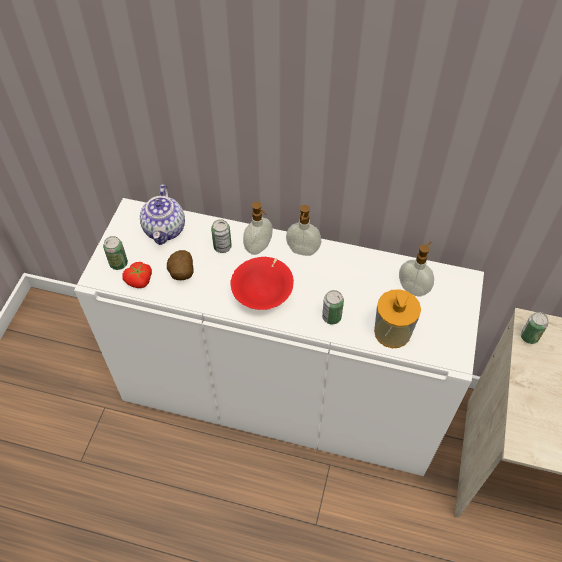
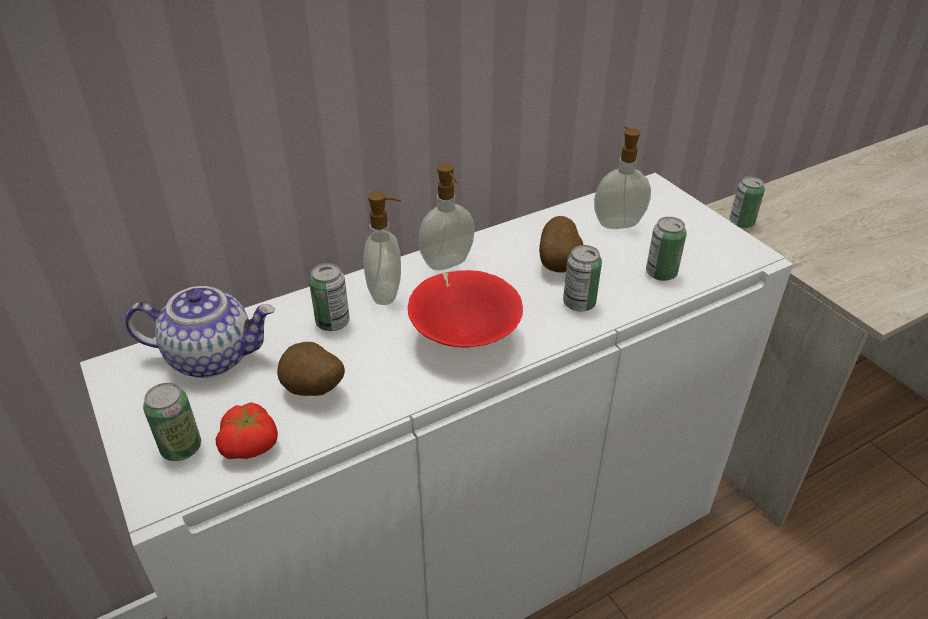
camera: 45 degrees left, 15 degrees down
teapot [140,184,185,245] -> teapot turned 45 degrees counterclockwise [125,286,275,378]
soap dispenser [374,289,421,348] -> can [646,217,687,281]
none -> potato [539,216,583,273]

